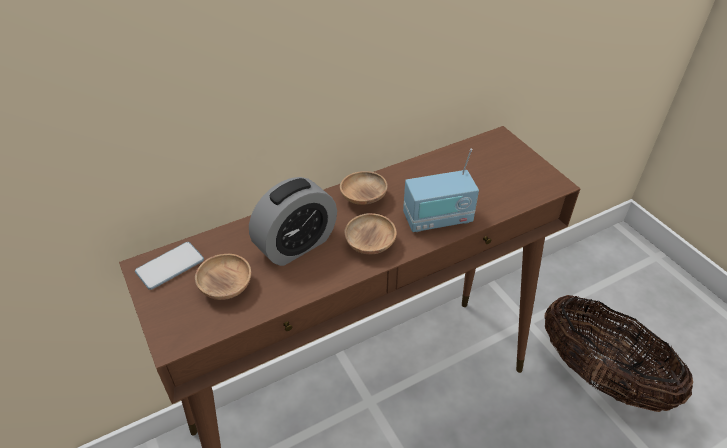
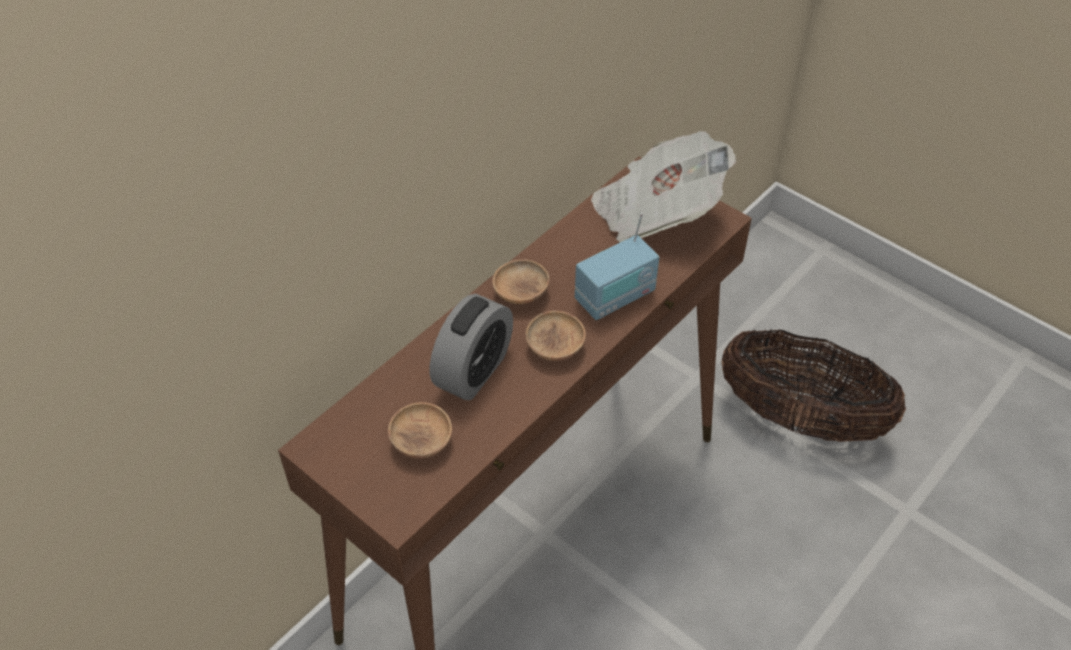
camera: 20 degrees left, 5 degrees up
phone [135,242,204,290] -> none
none -> newspaper [591,131,736,242]

